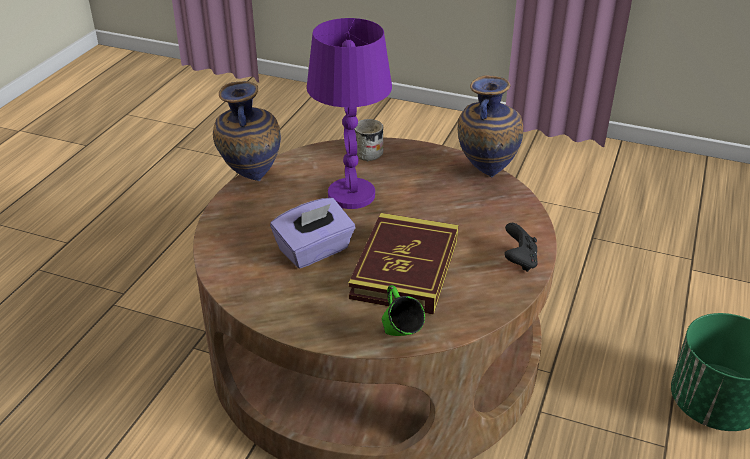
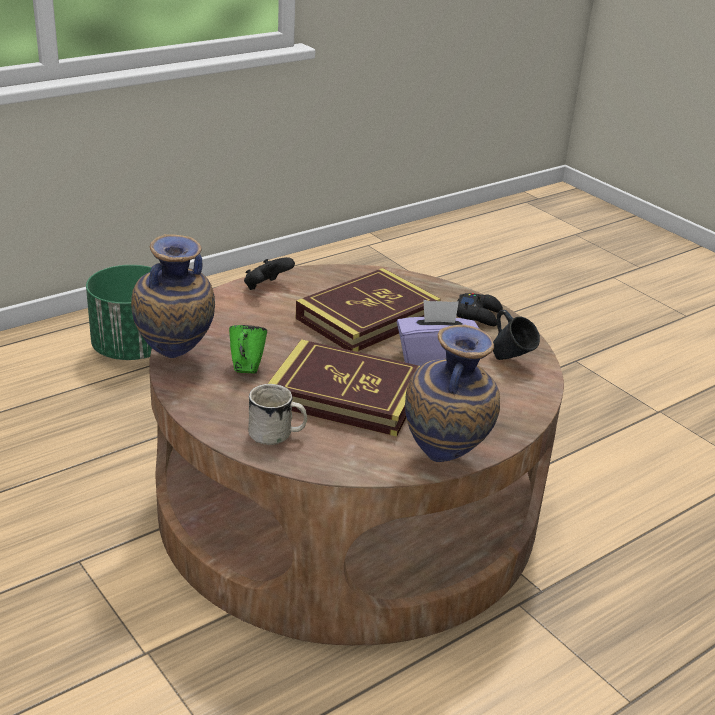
camera: 150 degrees left, 5 degrees down
purple table lamp [307,18,392,209] -> book [268,339,420,437]
green mug [382,285,425,336] -> green mug moved to [229,325,267,374]
none -> black game controller [457,293,503,326]
none -> blue mug [493,310,540,360]

